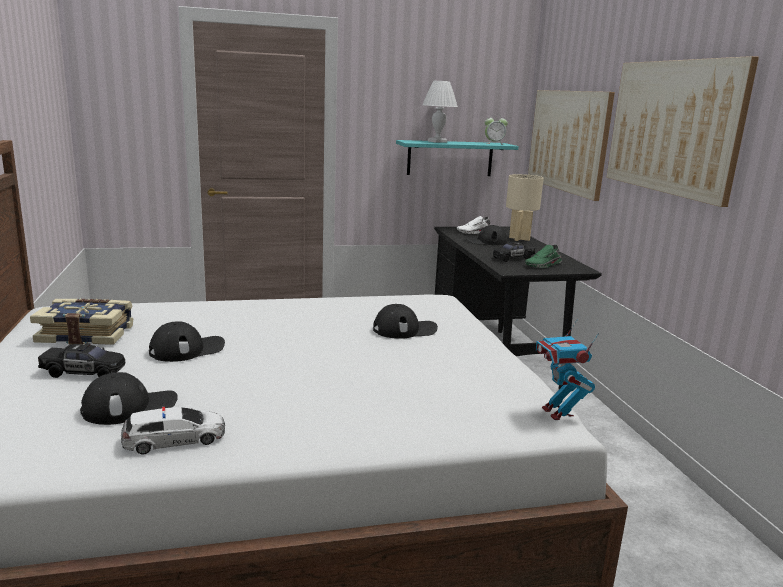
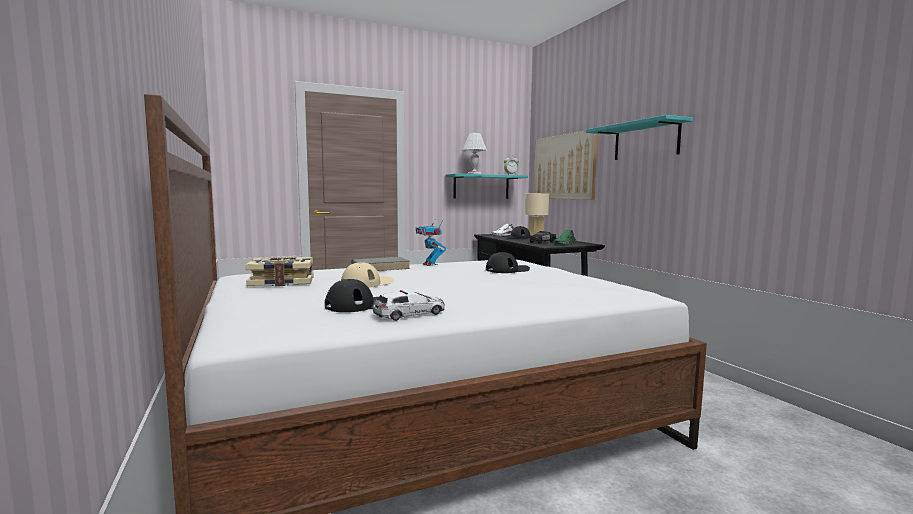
camera: 10 degrees left, 10 degrees down
black toy car [38,343,125,378] -> none
black cap [149,321,225,362] -> beige cap [341,262,394,288]
toy robot [536,319,599,420] -> toy robot moved to [416,218,446,266]
picture [606,56,759,207] -> turquoise shelf [586,115,693,160]
none -> grey book [351,257,410,271]

